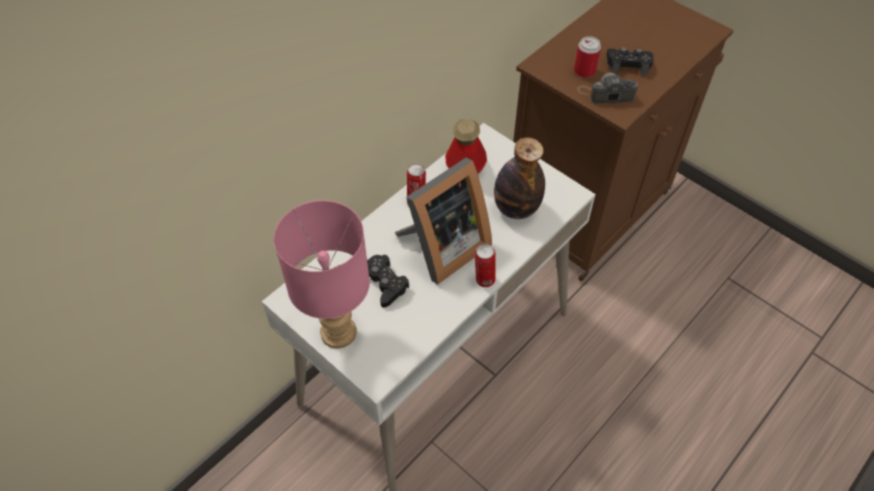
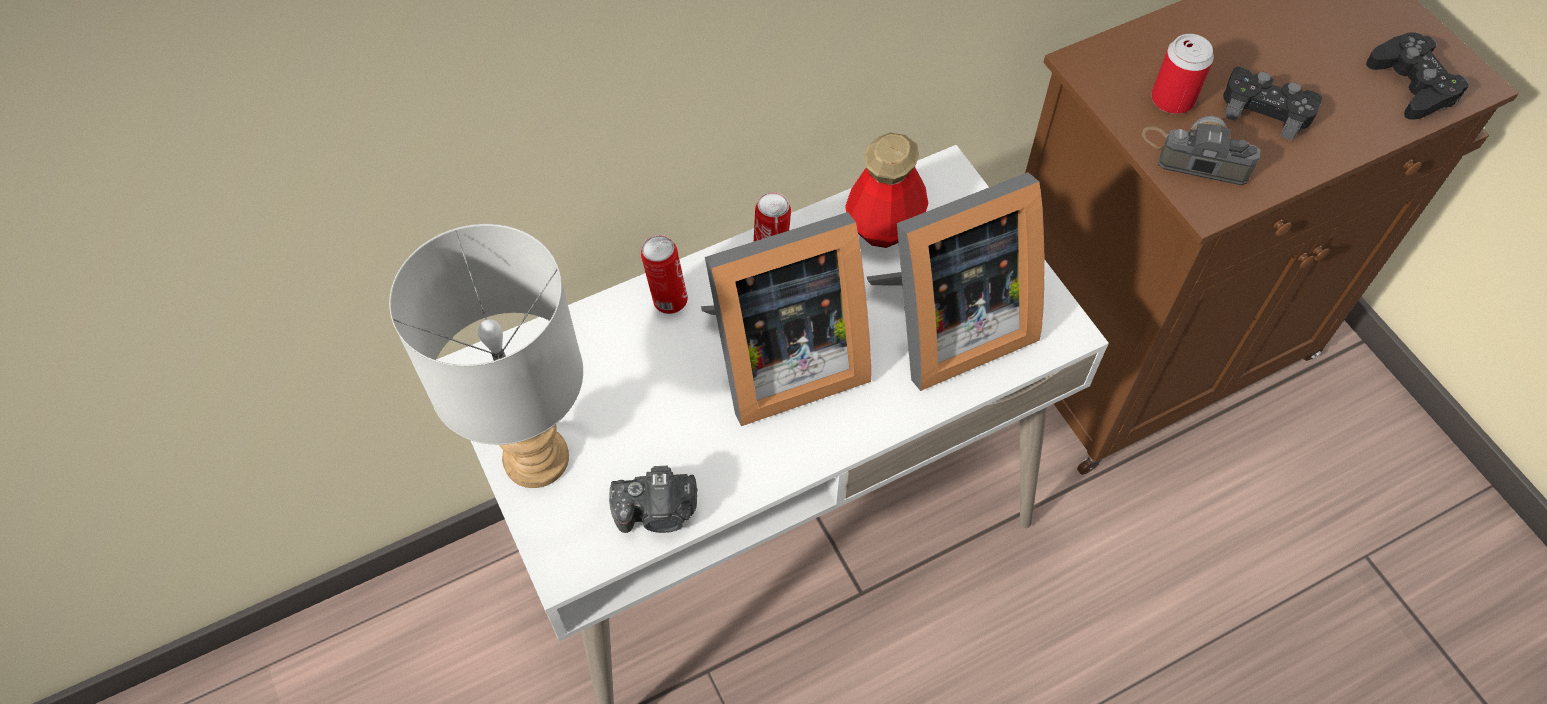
camera: 20 degrees right, 5 degrees up
pink table lamp [274,200,370,348] -> grey table lamp [389,224,583,488]
black game controller [367,255,409,308] -> black game controller moved to [1366,32,1469,120]
can [475,244,496,287] -> can moved to [641,235,688,314]
bottle [494,137,545,219] -> picture frame [867,172,1044,391]
none -> camera [609,466,697,533]

